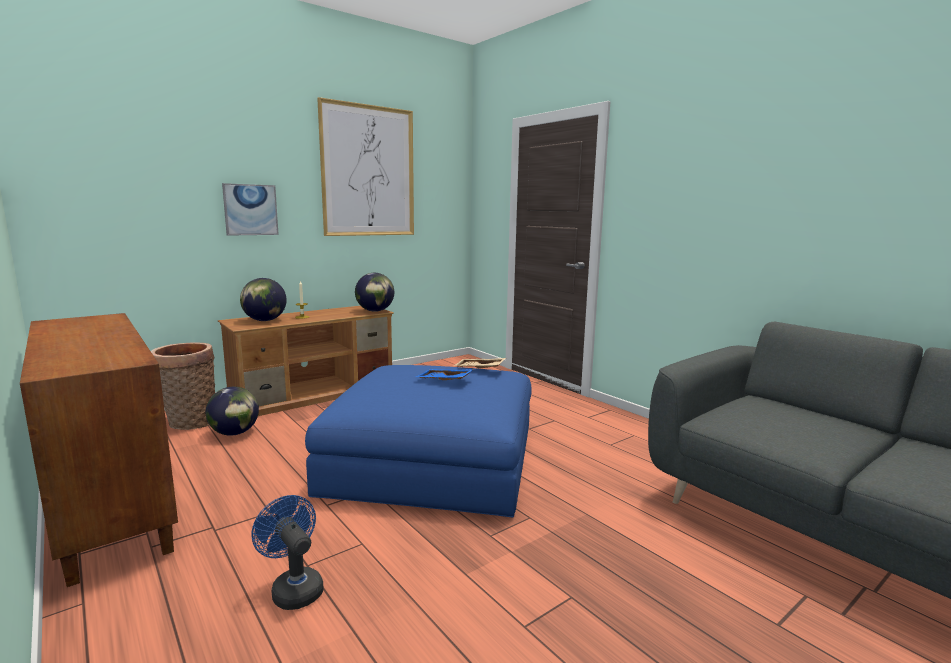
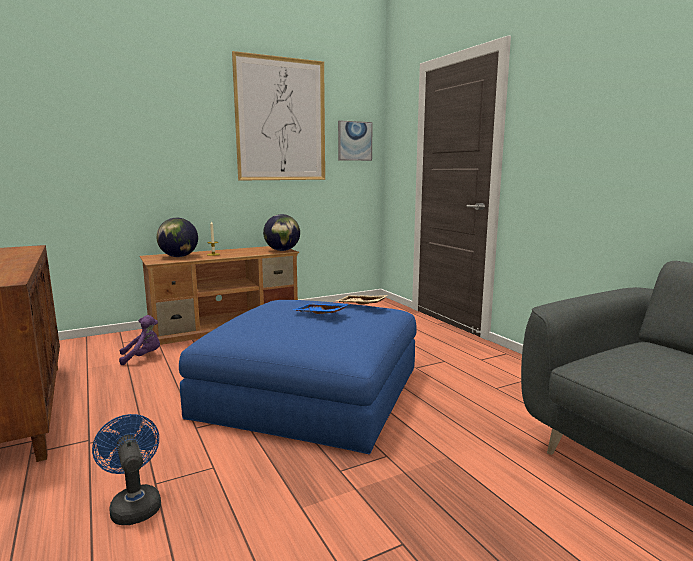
camera: 10 degrees right, 0 degrees up
basket [151,342,215,430] -> none
globe [206,387,259,436] -> purple plush toy [119,315,160,365]
picture [222,183,279,236] -> picture moved to [338,120,373,161]

